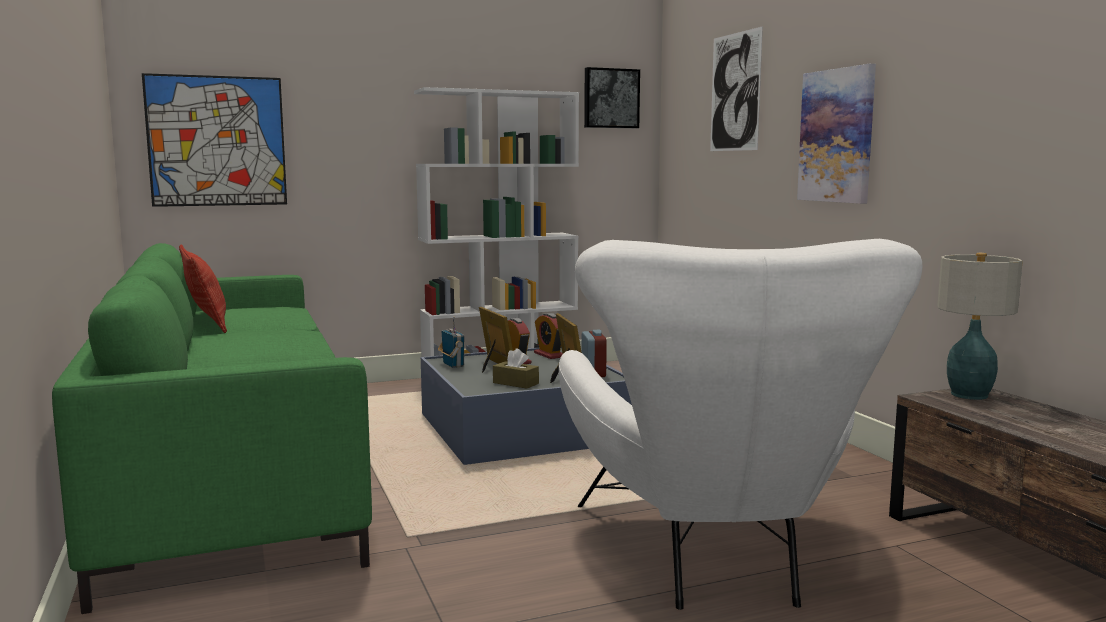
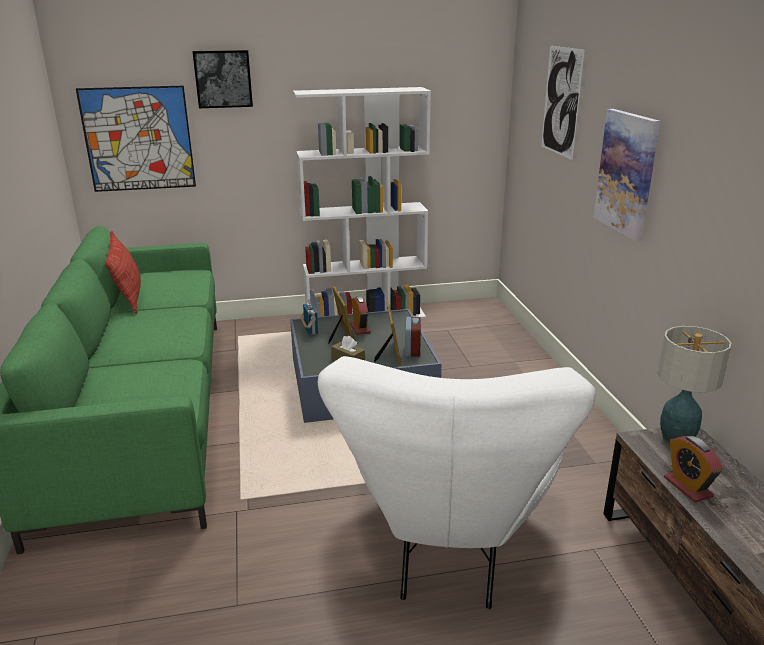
camera: 10 degrees right, 15 degrees up
alarm clock [534,313,563,359] -> alarm clock moved to [664,436,723,502]
picture [584,67,640,128] -> picture moved to [192,50,253,108]

